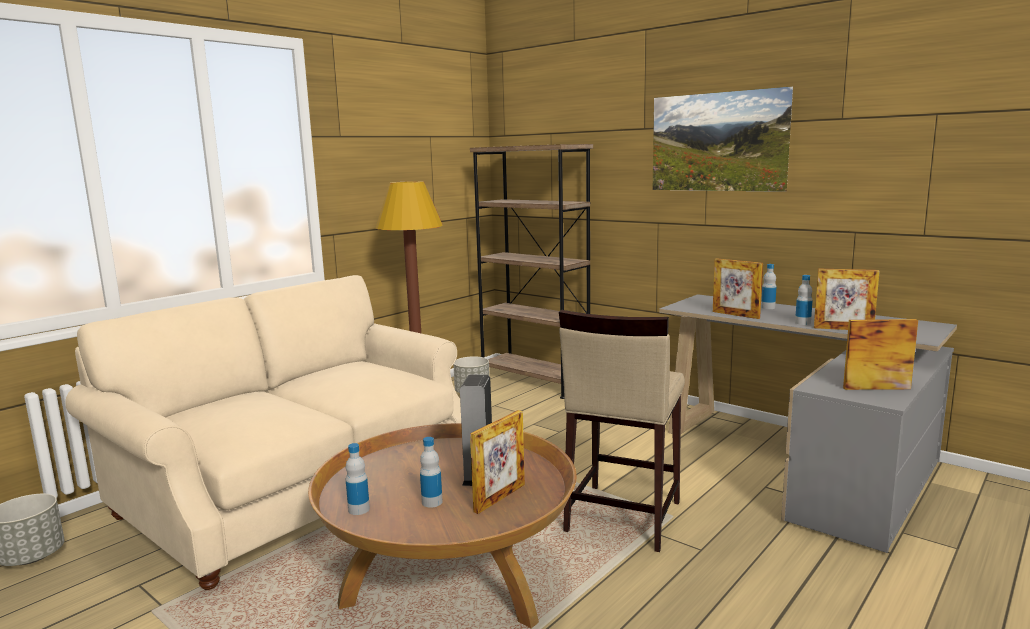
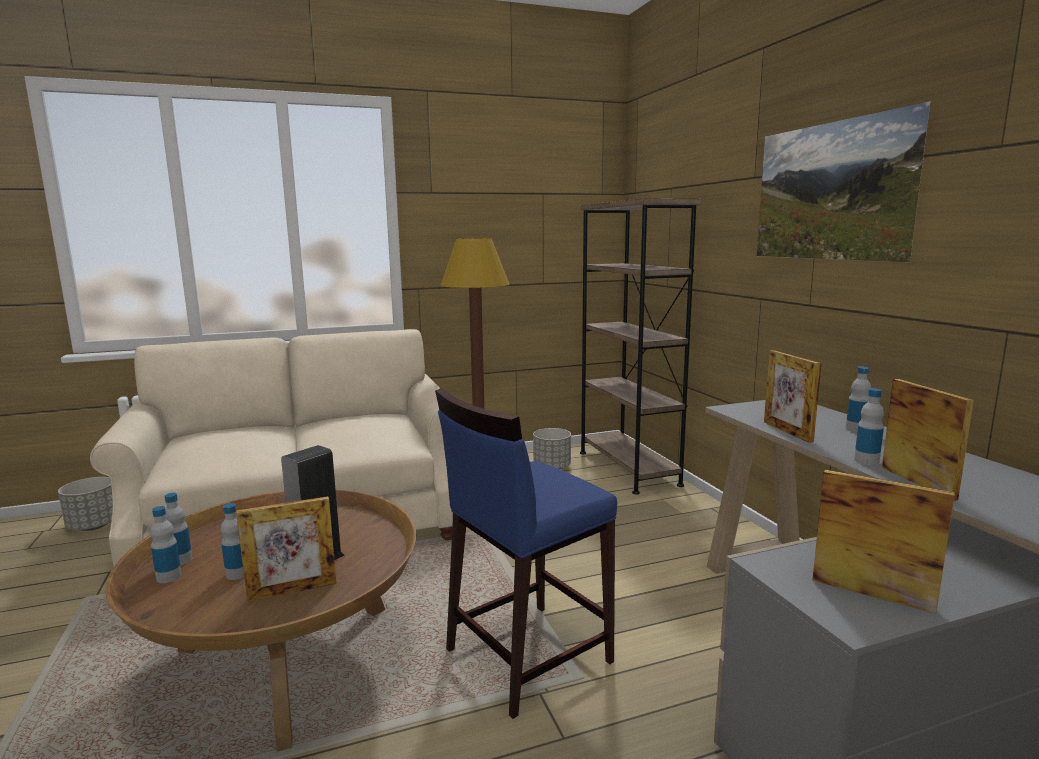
camera: 30 degrees right, 0 degrees up
beige stool [559,310,685,552] -> blue stool [435,388,617,719]
picture frame [814,268,880,330] -> picture frame turned 150 degrees counterclockwise [882,379,974,501]
none -> bottle [150,506,182,583]

